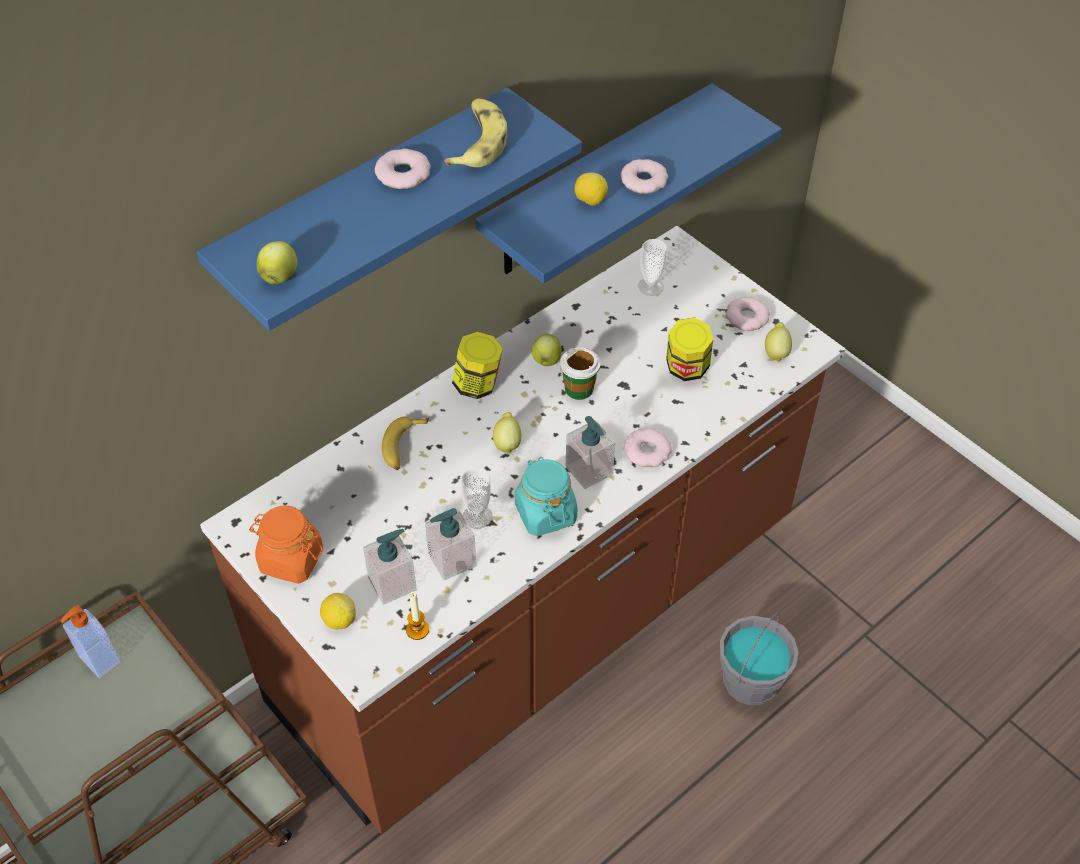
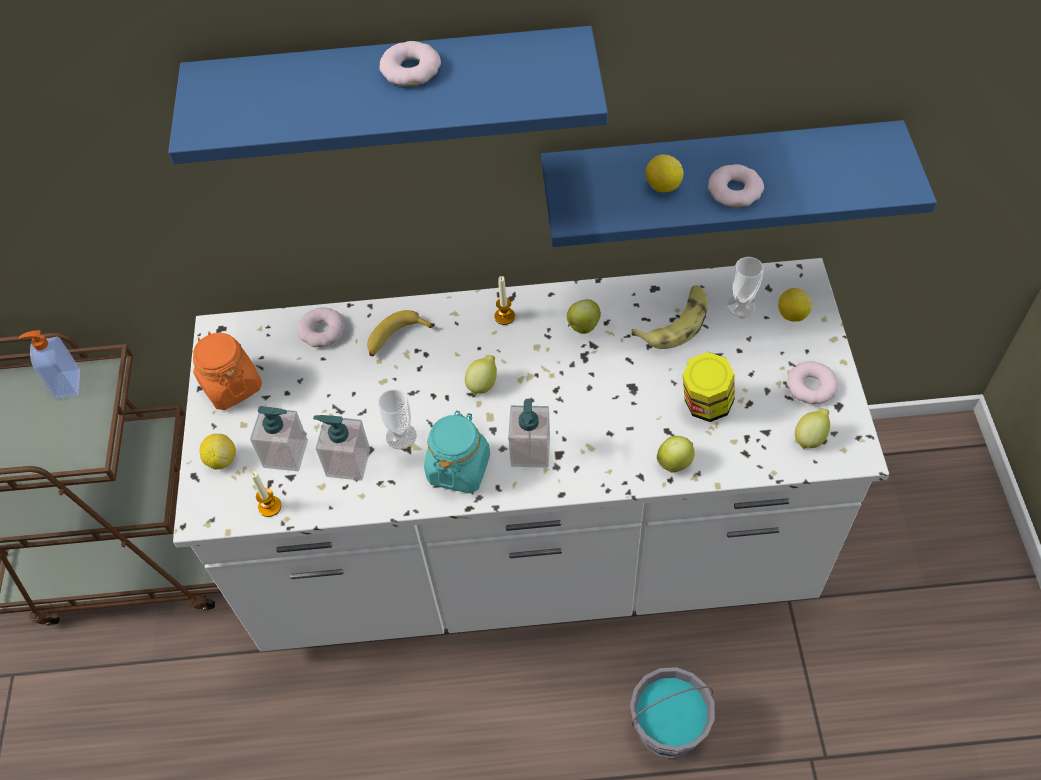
camera: 40 degrees right, 5 degrees up
brown counter [200,226,846,834] -> white counter [173,258,889,651]
apple [256,241,297,284] -> apple moved to [657,436,694,473]
banana [444,98,507,167] -> banana moved to [631,285,708,349]
jar [452,332,503,399] -> candle [494,276,515,325]
cup [560,347,601,400] -> none
donut [624,428,672,467] -> donut moved to [297,307,345,347]
none -> lemon [778,288,812,321]

